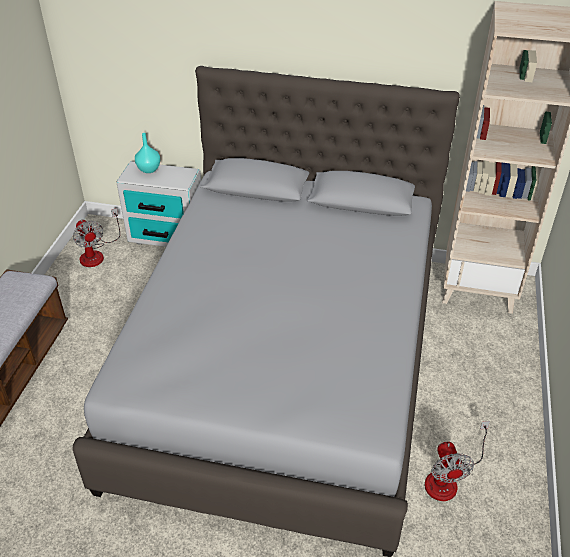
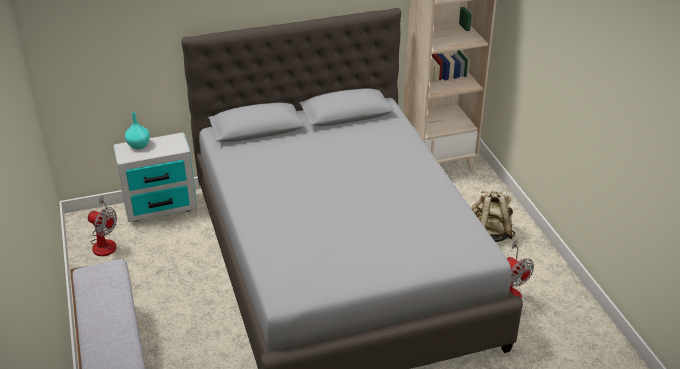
camera: 30 degrees left, 5 degrees down
none -> beige backpack [471,191,515,242]

